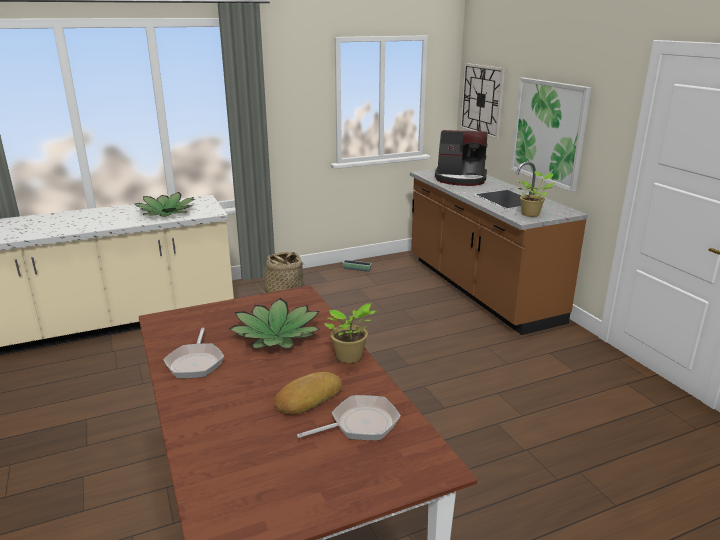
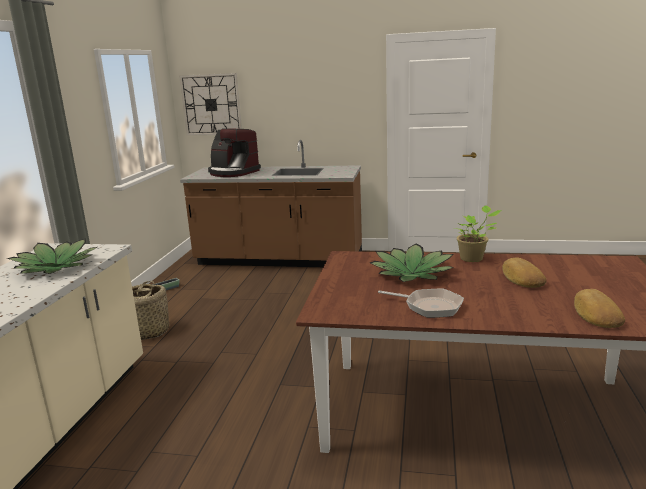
camera: 55 degrees left, 5 degrees down
frying pan [297,395,401,440] -> none
coffee machine [435,130,488,186] -> coffee machine turned 75 degrees clockwise [208,128,261,177]
picture [510,78,591,192] -> none
potted plant [517,171,556,217] -> none
none -> bread [574,289,625,328]

